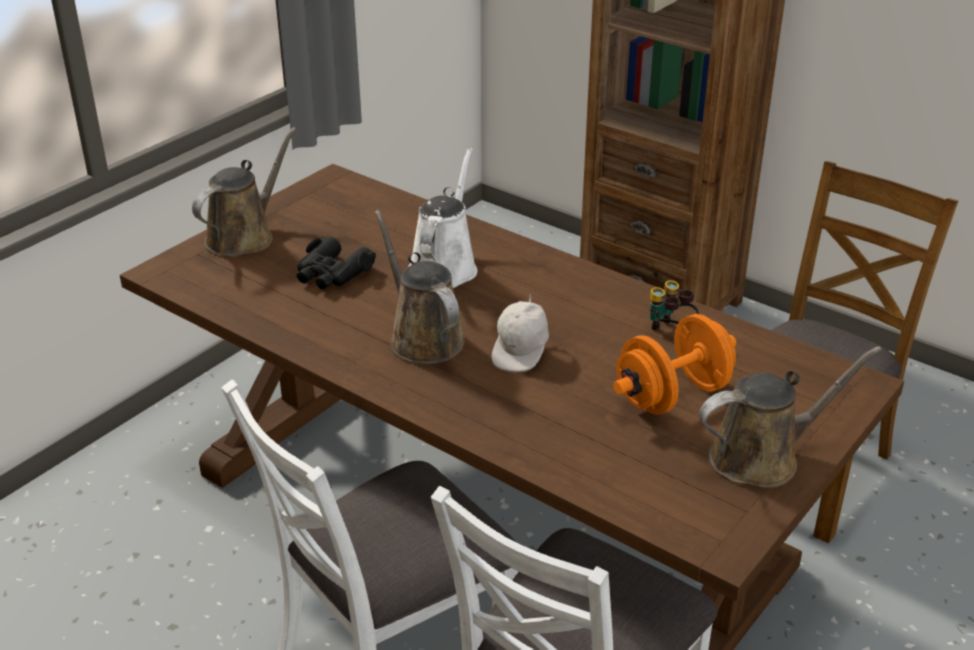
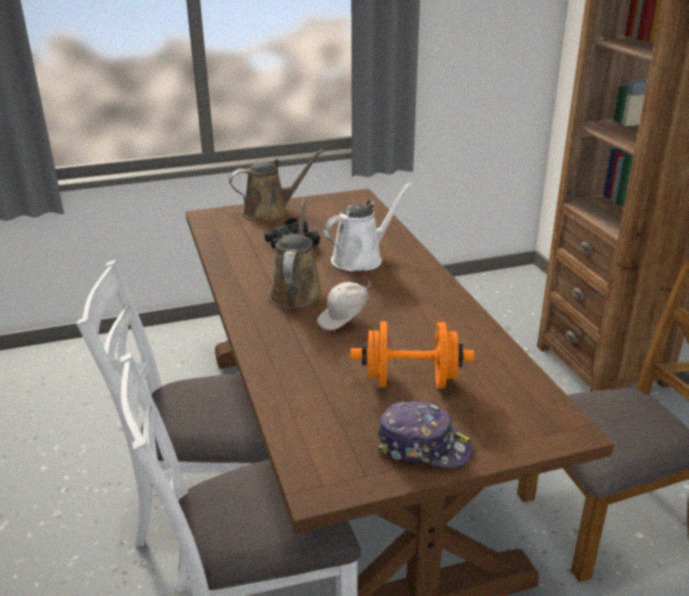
camera: 35 degrees right, 5 degrees down
binoculars [650,280,699,330] -> none
brown watering can [699,347,882,488] -> cap [378,401,473,468]

